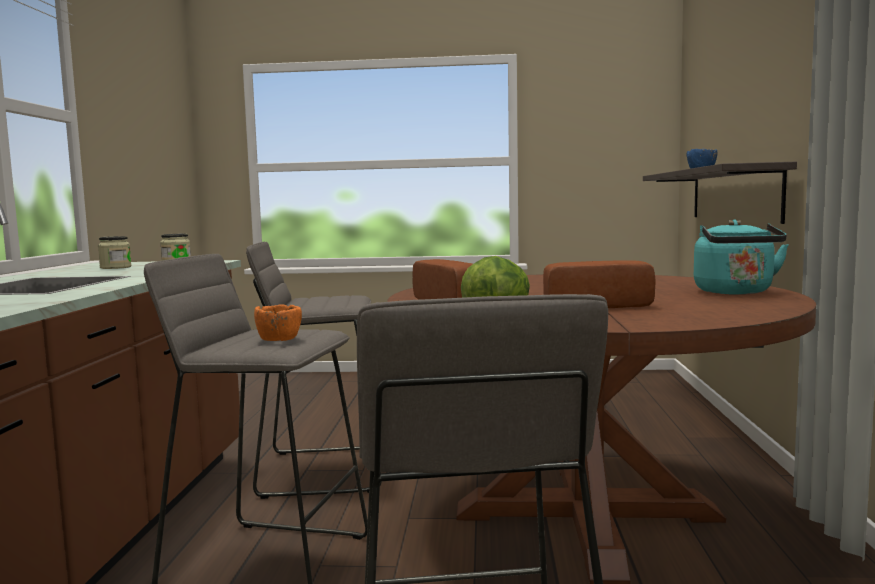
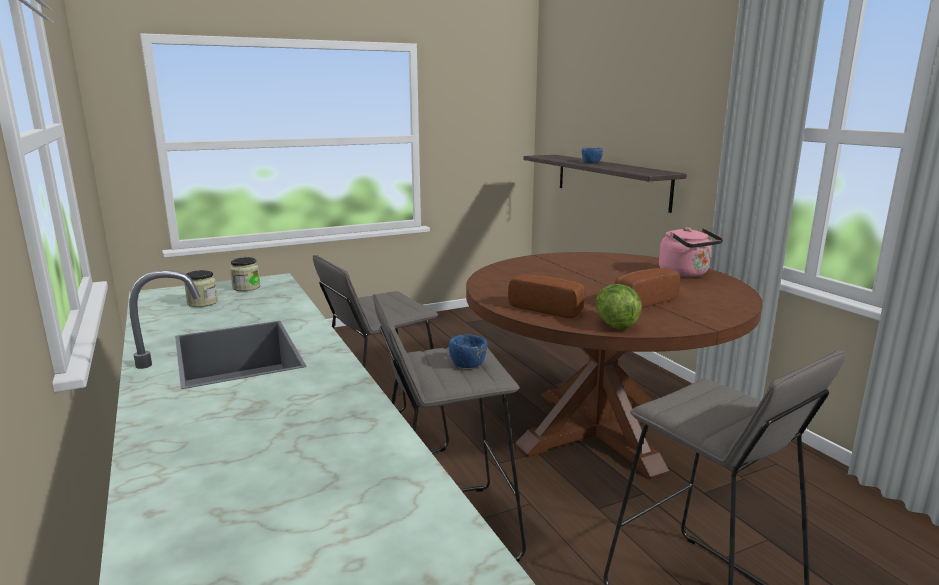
camera: 30 degrees left, 10 degrees up
orange bowl [254,304,302,341] -> blue bowl [449,334,487,368]
turquoise kettle [694,220,789,295] -> pink kettle [659,227,723,277]

